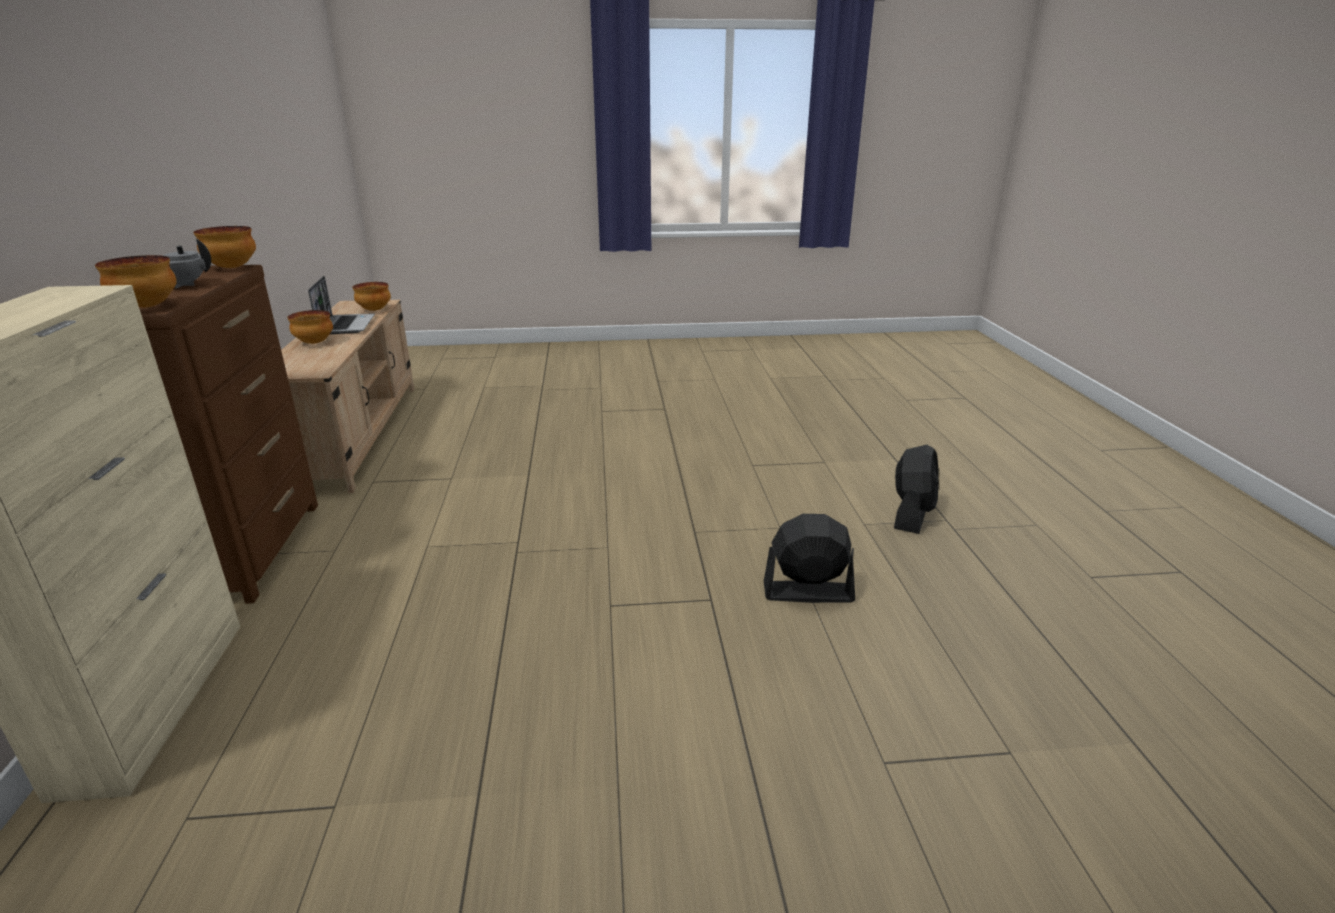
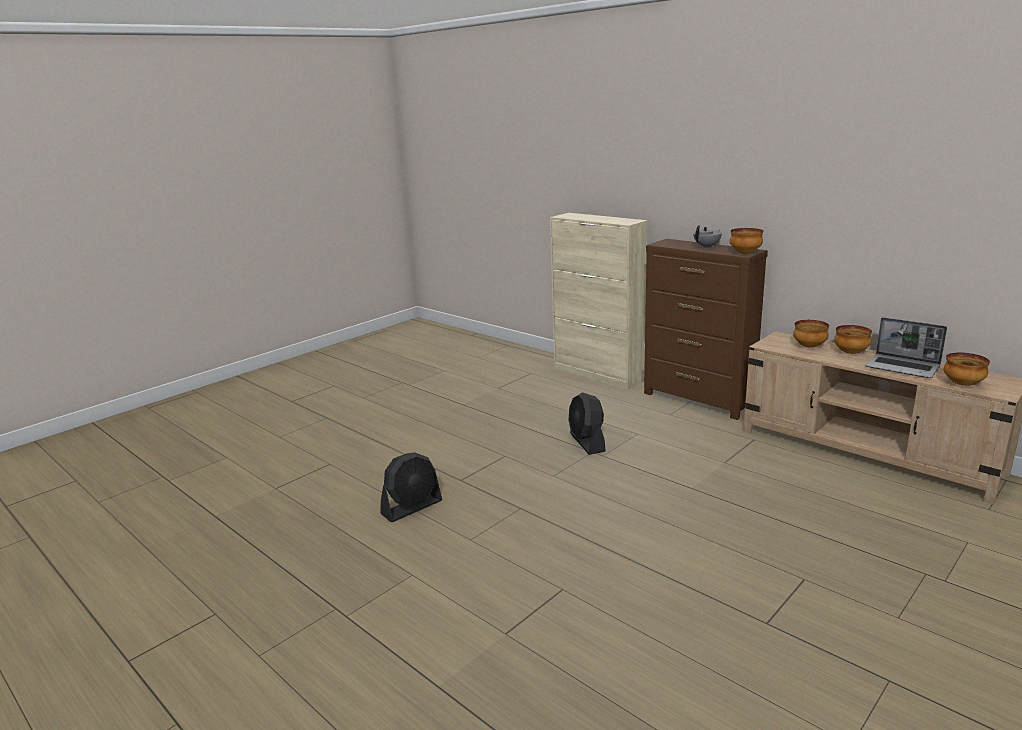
camera: 140 degrees right, 5 degrees down
bowl [95,255,177,308] -> bowl moved to [793,320,829,348]
black fan [894,445,939,534] -> black fan moved to [569,393,605,455]

